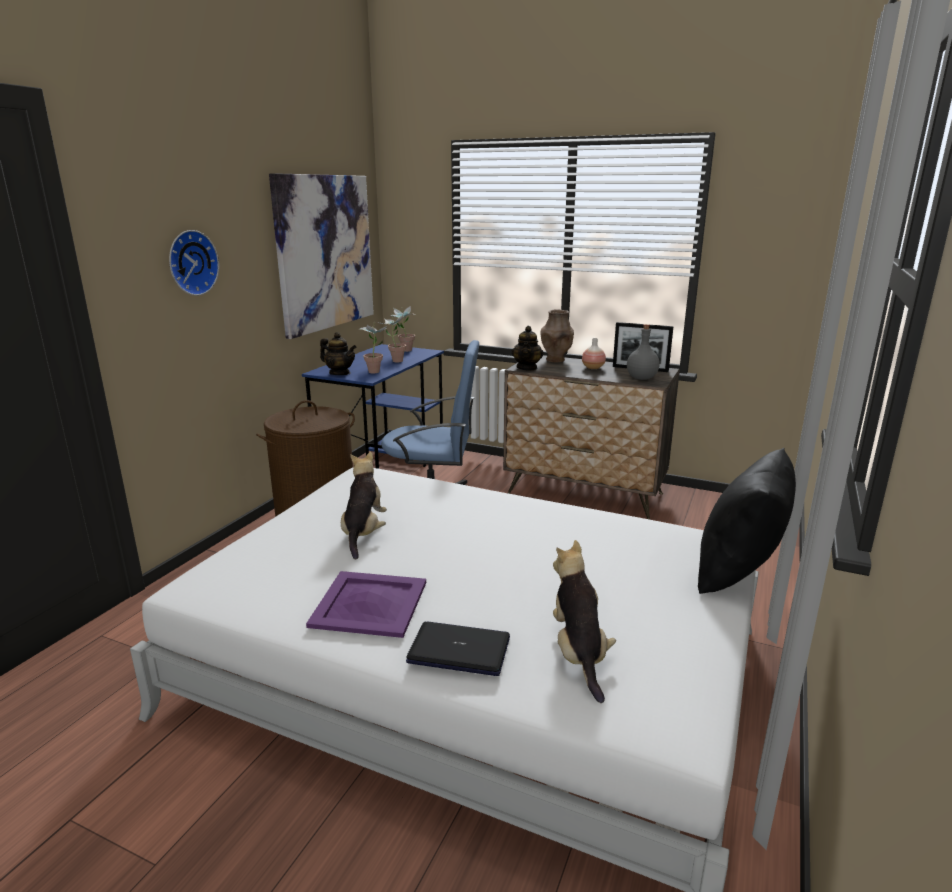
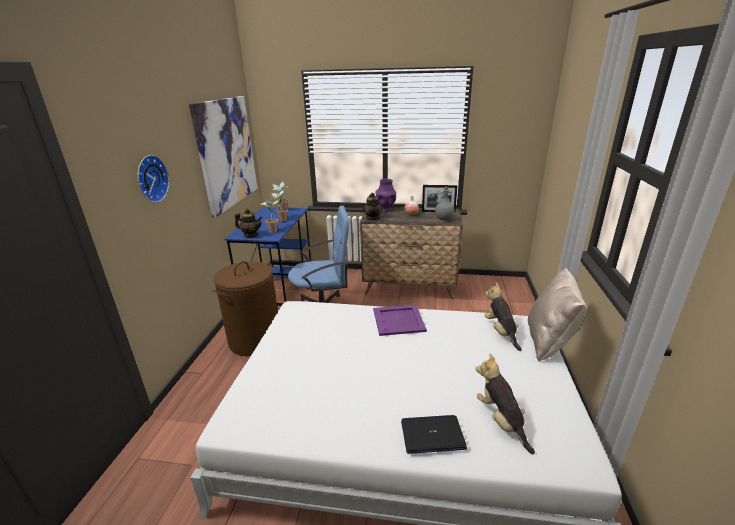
camera: 15 degrees left, 5 degrees up
purple tray [306,571,426,638] -> purple tray moved to [373,305,427,336]
plush toy [341,452,387,560] -> plush toy moved to [485,282,522,351]
brown vase [540,309,574,362] -> purple vase [375,179,396,212]
black pillow [698,448,796,594] -> beige pillow [528,268,587,361]

